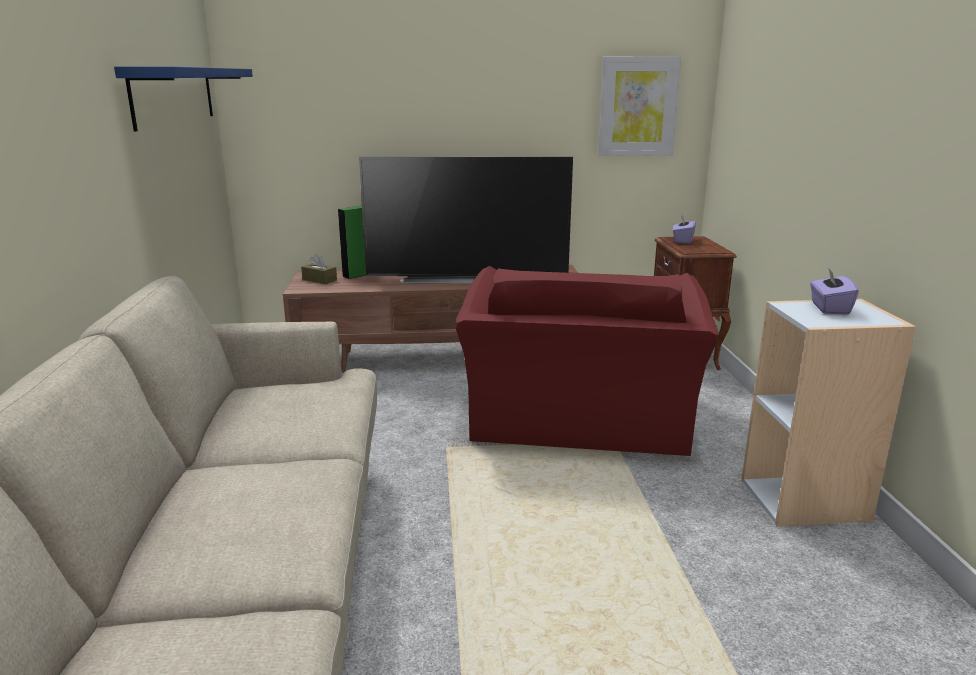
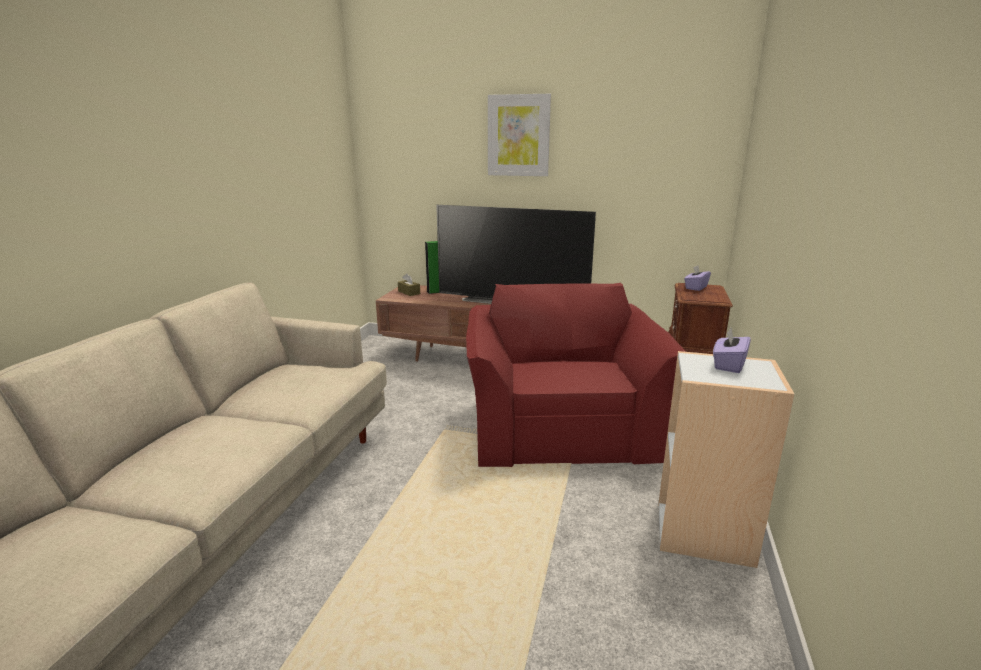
camera: 20 degrees right, 0 degrees up
blue shelf [114,66,253,131] -> none
red armchair [456,266,718,456] -> red armchair turned 150 degrees clockwise [466,283,686,467]
picture [598,56,681,156] -> picture moved to [488,94,551,176]

